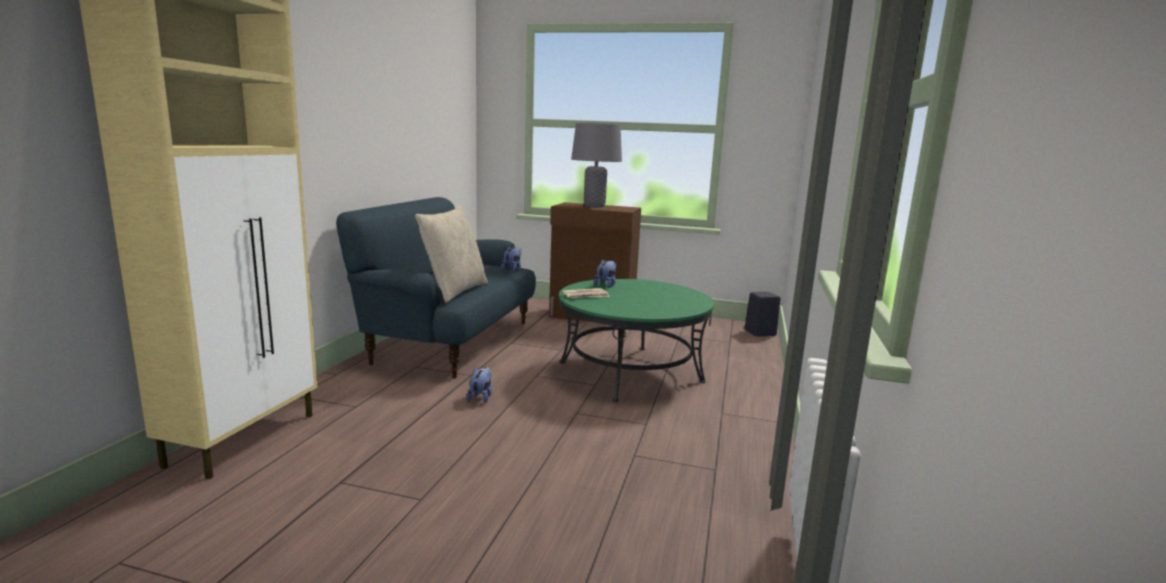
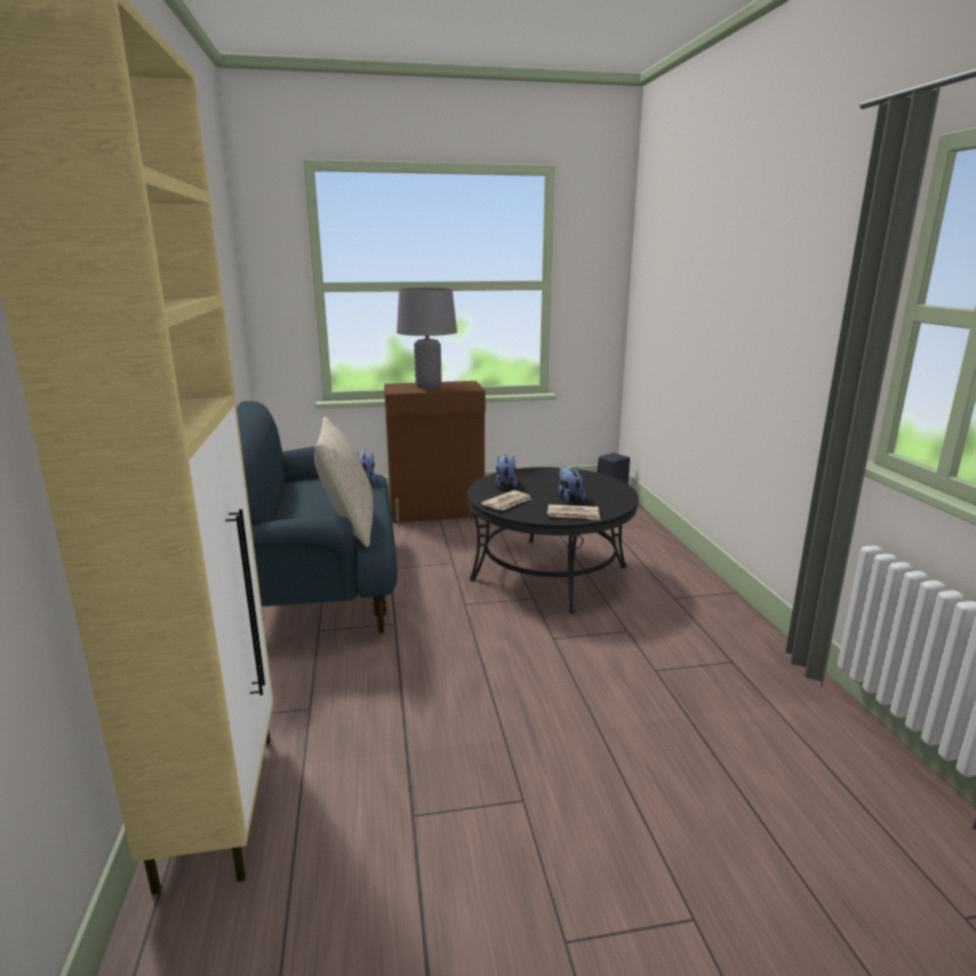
camera: 25 degrees left, 5 degrees up
plush toy [466,366,492,403] -> plush toy moved to [558,466,585,502]
green coffee table [559,279,714,402] -> black coffee table [468,467,639,614]
none -> newspaper [547,504,601,520]

